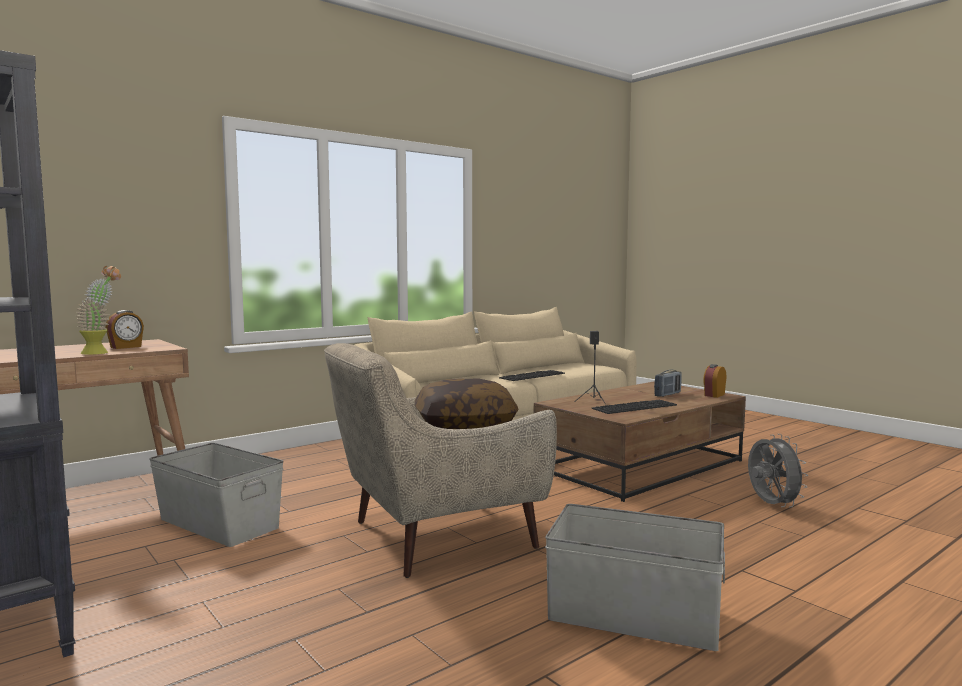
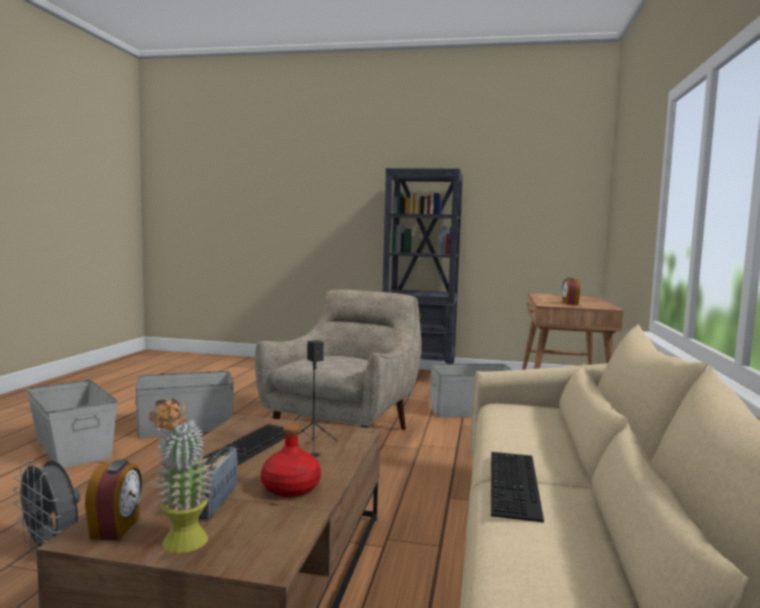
camera: 140 degrees right, 0 degrees up
potted plant [76,266,121,355] -> potted plant moved to [148,398,214,553]
pillow [415,378,519,429] -> none
none -> grey storage box [26,380,118,468]
none -> red bottle [261,424,321,497]

